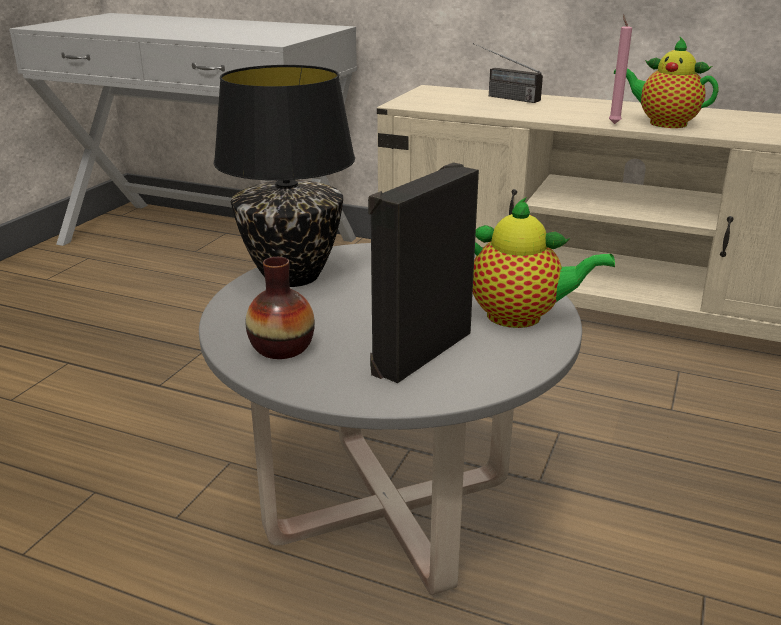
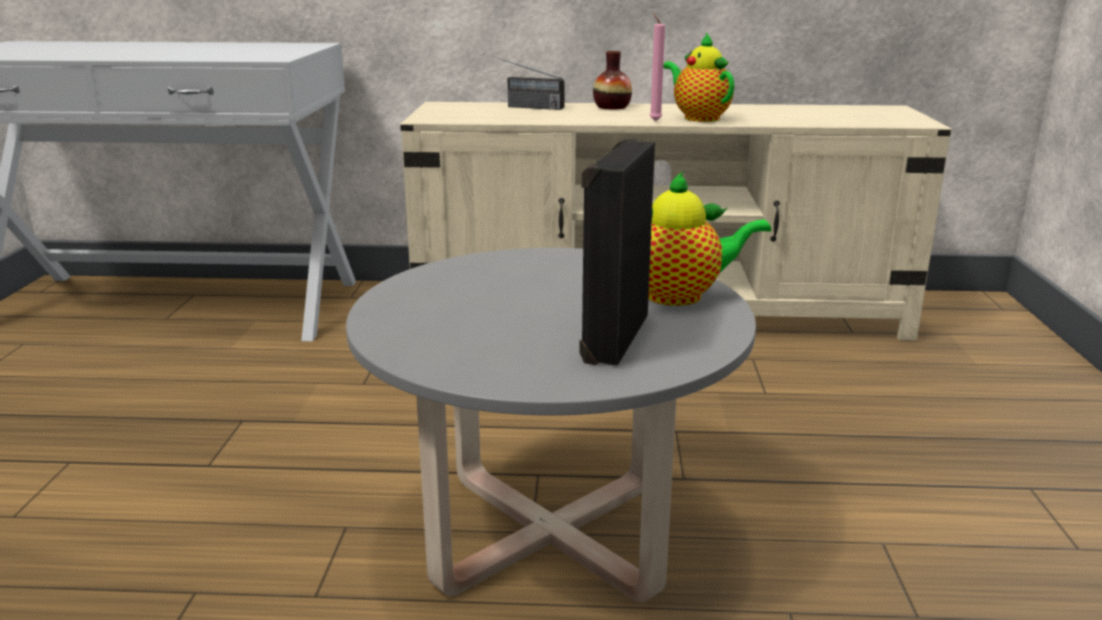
camera: 20 degrees left, 5 degrees down
black table lamp [213,65,355,287] -> none
vase [246,257,315,359] -> vase moved to [593,51,632,110]
teapot [614,37,719,128] -> teapot turned 45 degrees clockwise [663,33,734,122]

